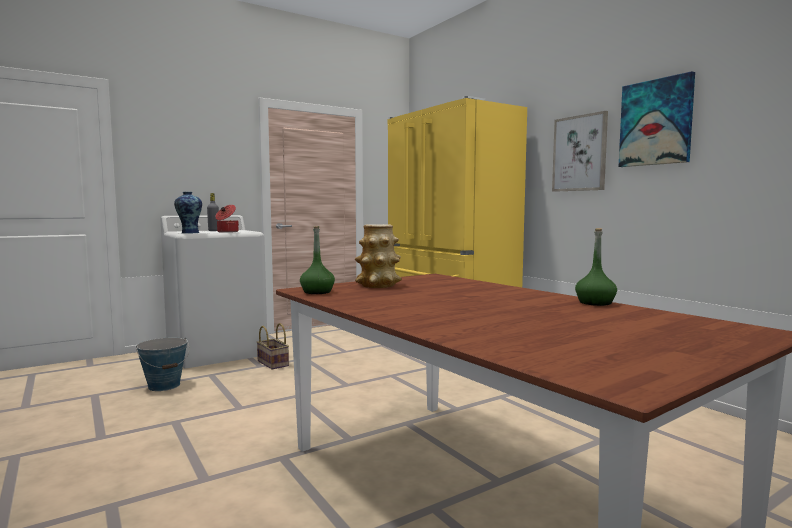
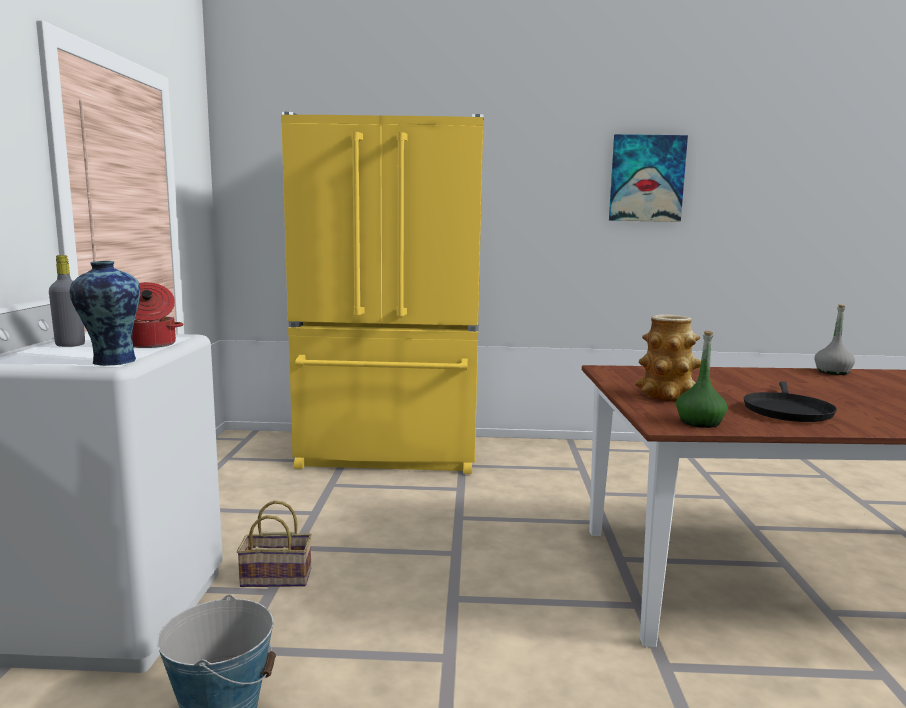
camera: 55 degrees left, 5 degrees up
picture [552,111,608,192] -> none
green bottle [575,228,617,306] -> grey bottle [814,304,855,375]
none -> black frying pan [744,381,837,422]

